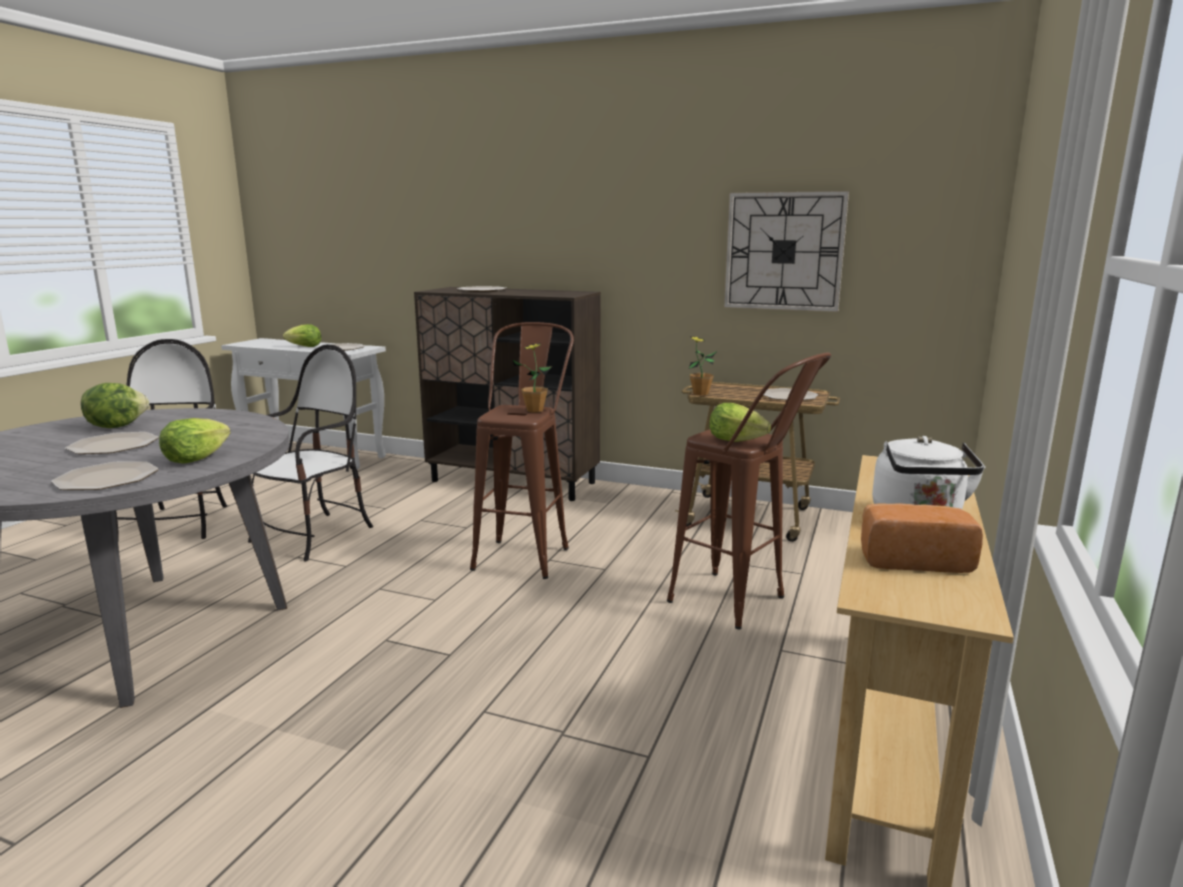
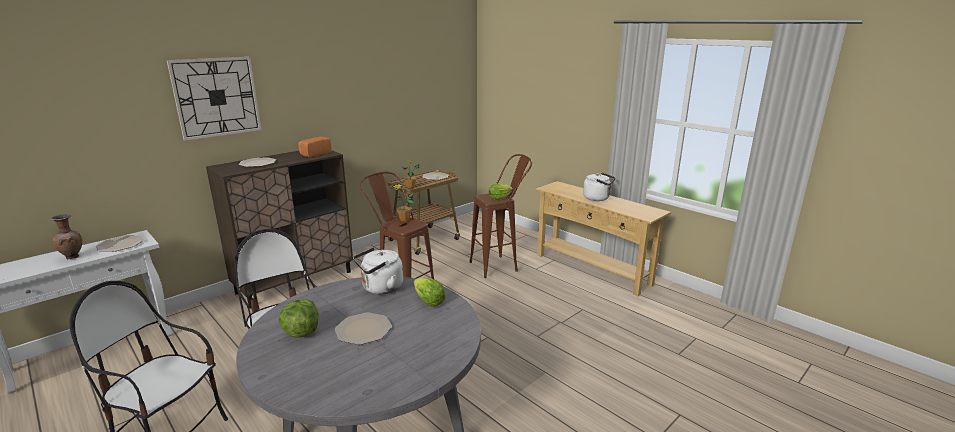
camera: 65 degrees left, 5 degrees up
plate [51,461,159,490] -> none
lettuce [283,324,321,347] -> brown vase [51,214,82,259]
wall clock [724,191,849,312] -> wall clock moved to [167,57,262,141]
bread [861,503,983,573] -> bread moved to [298,137,331,157]
none -> white kettle [353,247,403,294]

